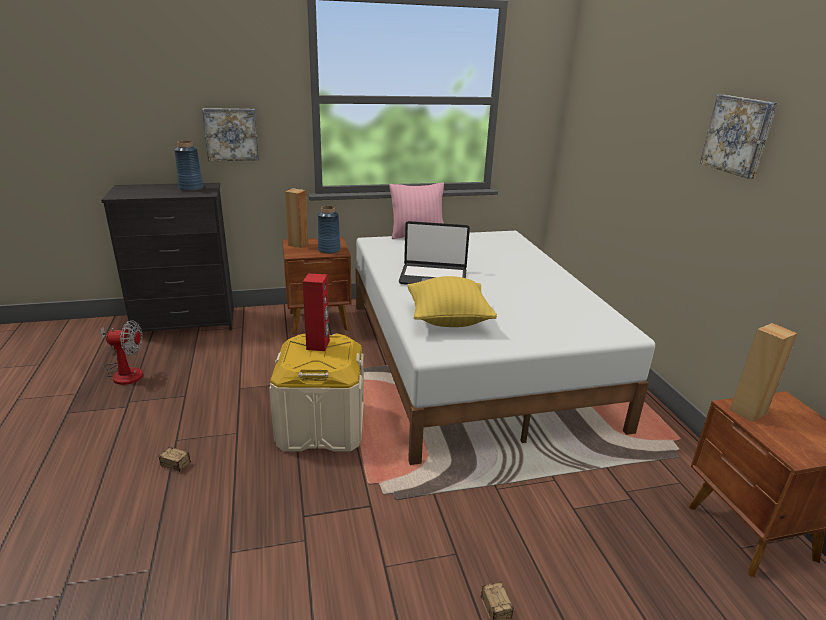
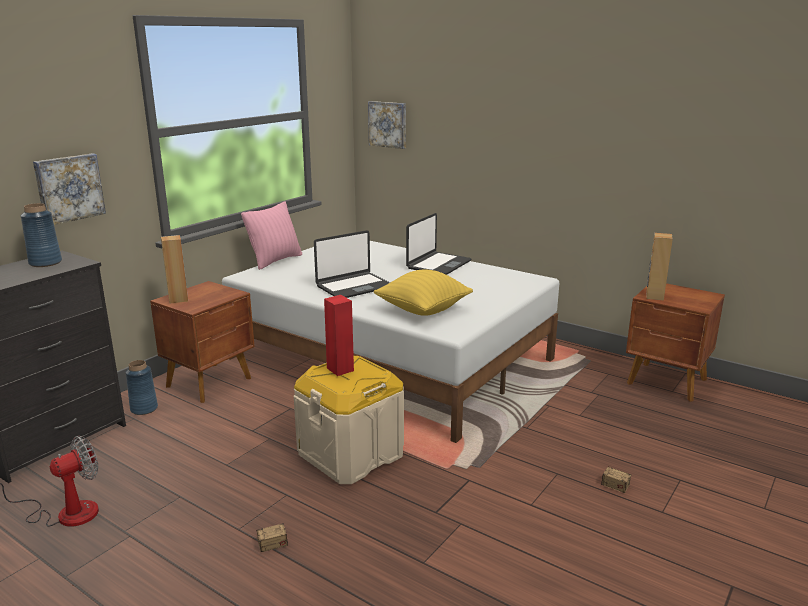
camera: 40 degrees left, 5 degrees down
blue vase [318,206,341,254] -> blue vase moved to [126,360,158,415]
picture [700,95,777,179] -> picture moved to [368,101,406,149]
none -> laptop [406,213,472,275]

